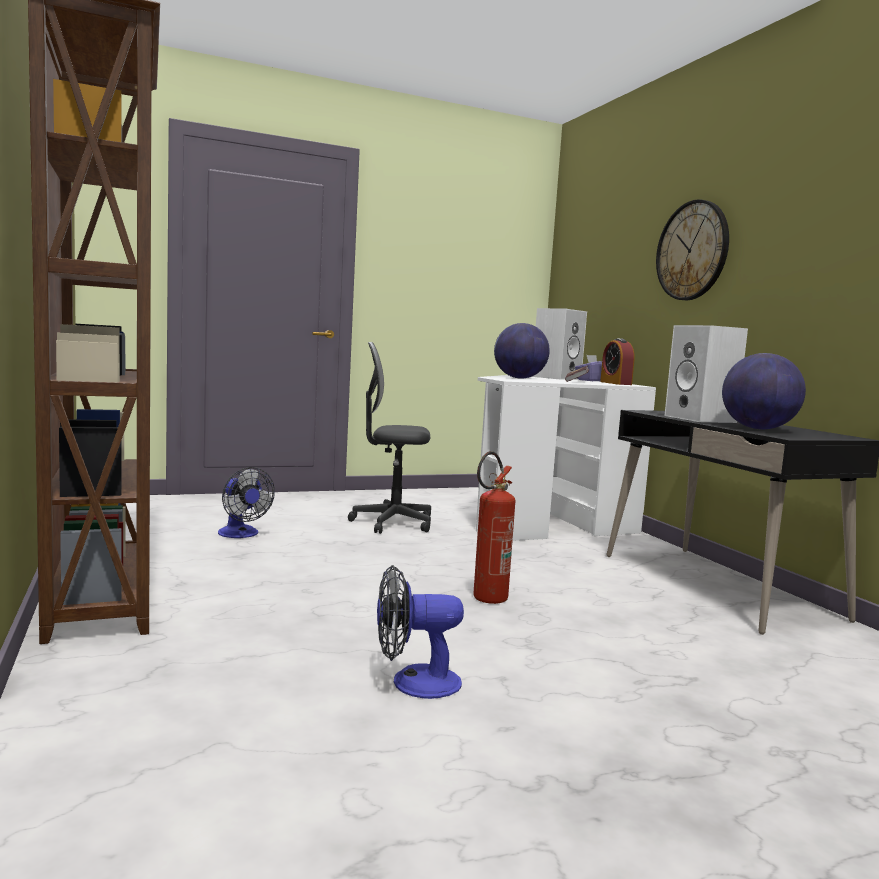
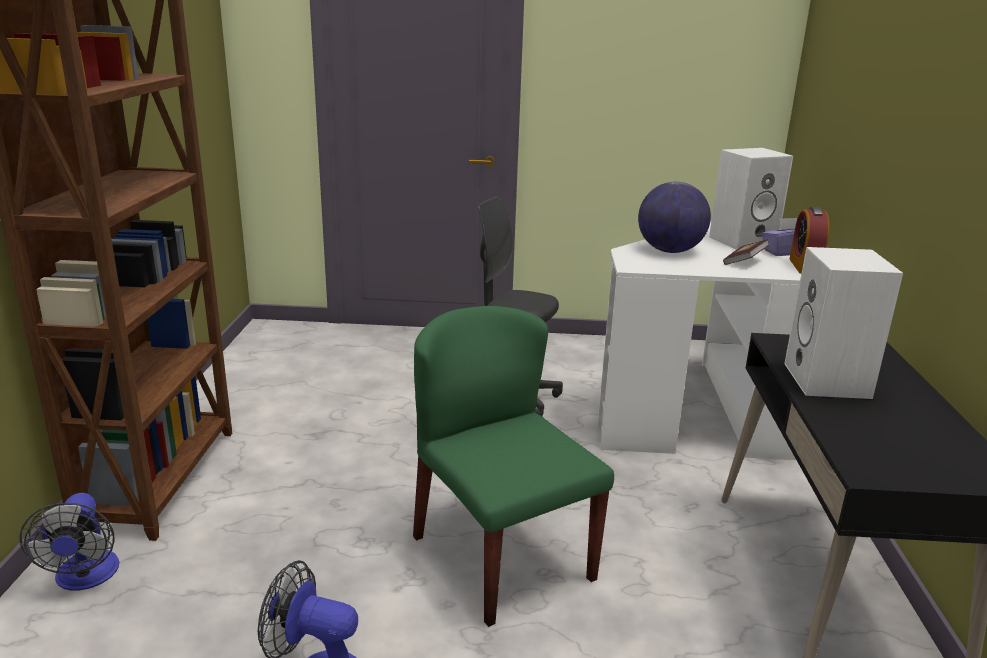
camera: 25 degrees right, 15 degrees up
fan [218,467,275,538] -> fan moved to [19,493,119,591]
fire extinguisher [473,451,515,604] -> green chair [413,306,614,627]
wall clock [656,199,729,300] -> none
globe [722,353,806,429] -> none

